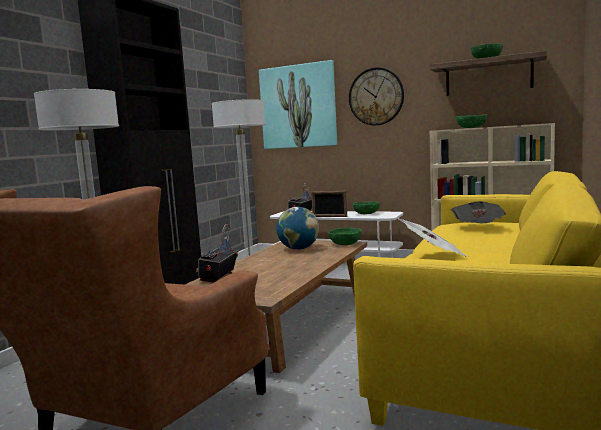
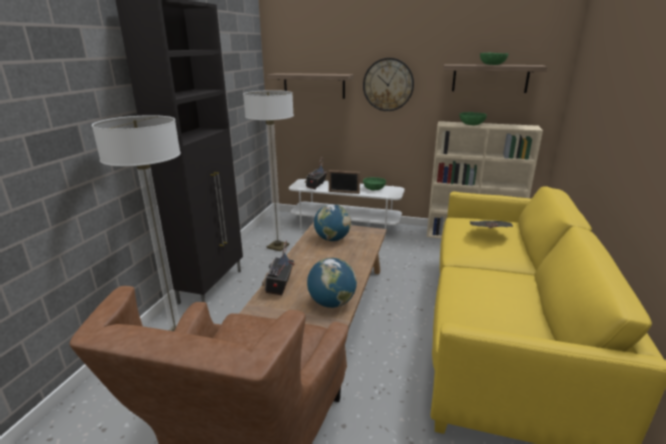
camera: 10 degrees left, 15 degrees up
picture [259,60,337,149] -> shelf [267,73,354,99]
green bowl [328,228,362,245] -> none
newspaper [399,219,468,257] -> none
none -> globe [307,258,357,308]

